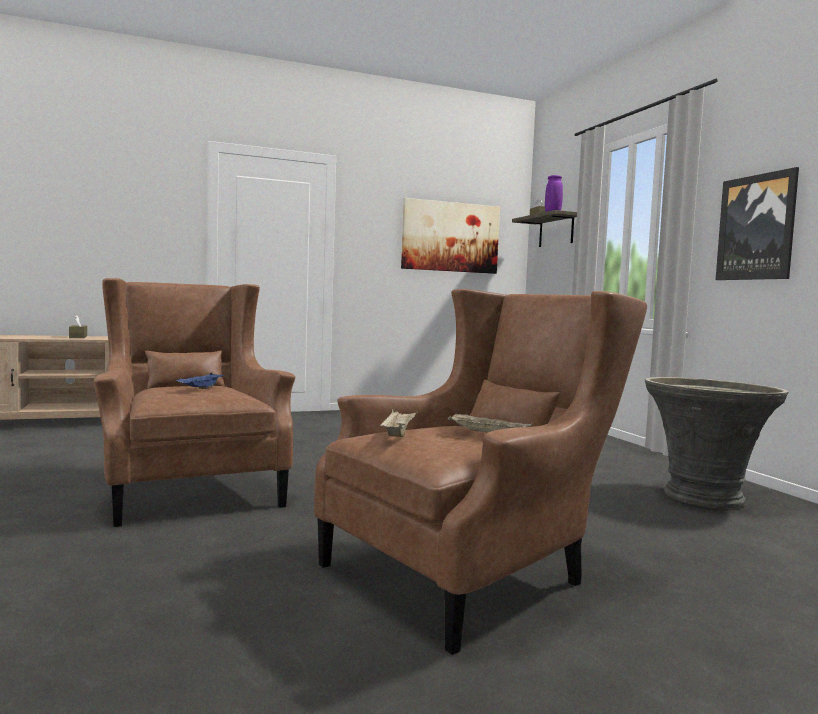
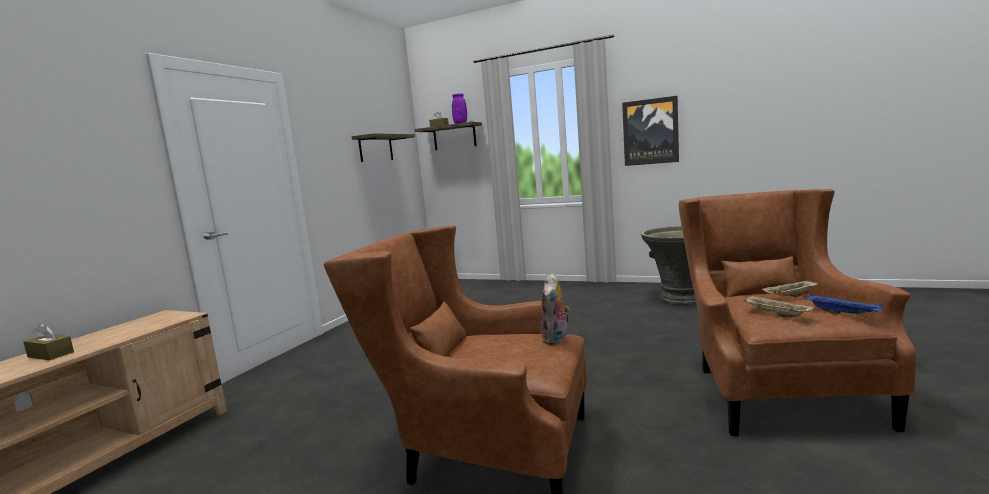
camera: 45 degrees left, 5 degrees up
blue tray [176,373,223,389] -> blue tray moved to [804,295,883,315]
picture [401,198,500,274] -> shelf [352,133,415,162]
none -> plush toy [541,273,570,345]

